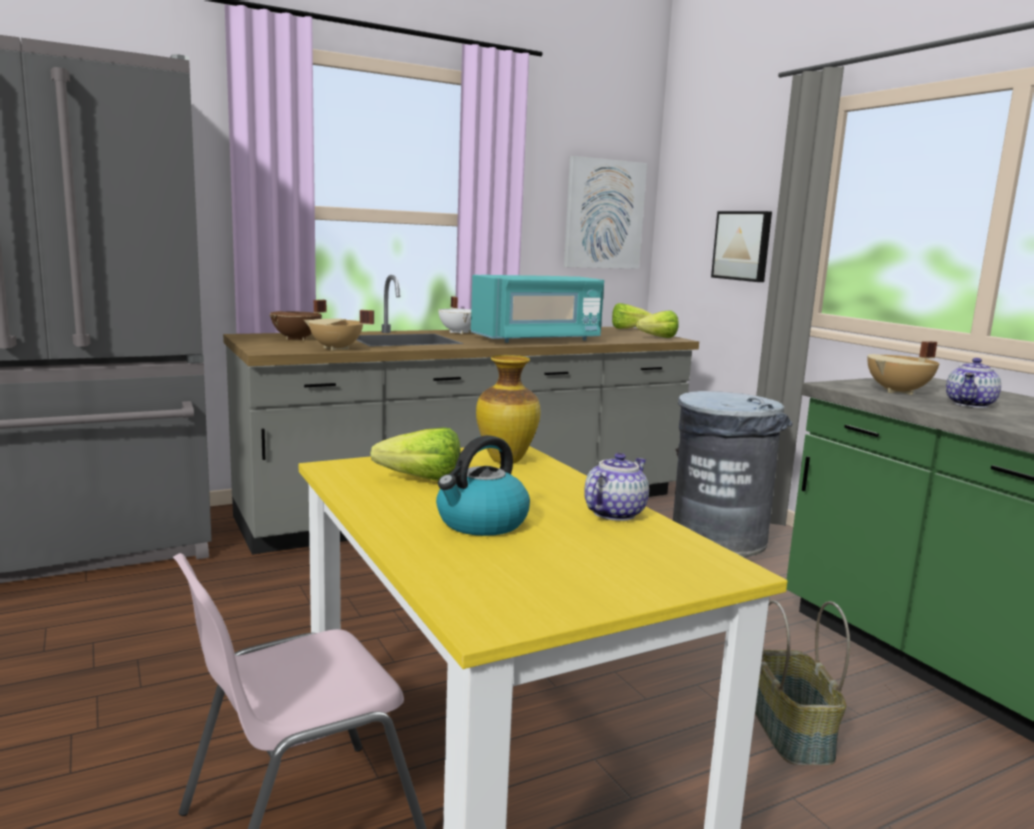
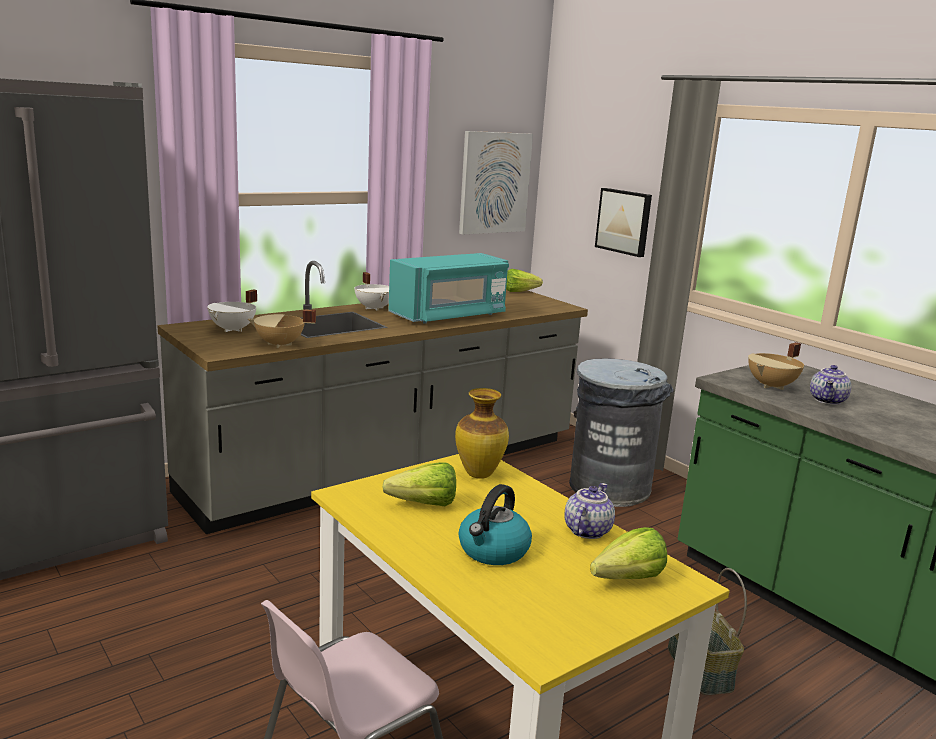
camera: 10 degrees left, 5 degrees up
brown cooking pot [269,300,326,340] -> white cooking pot [207,289,257,332]
lettuce [636,310,679,338] -> lettuce moved to [590,527,667,579]

